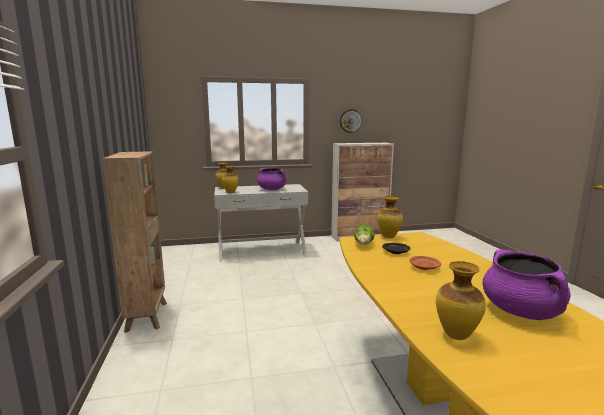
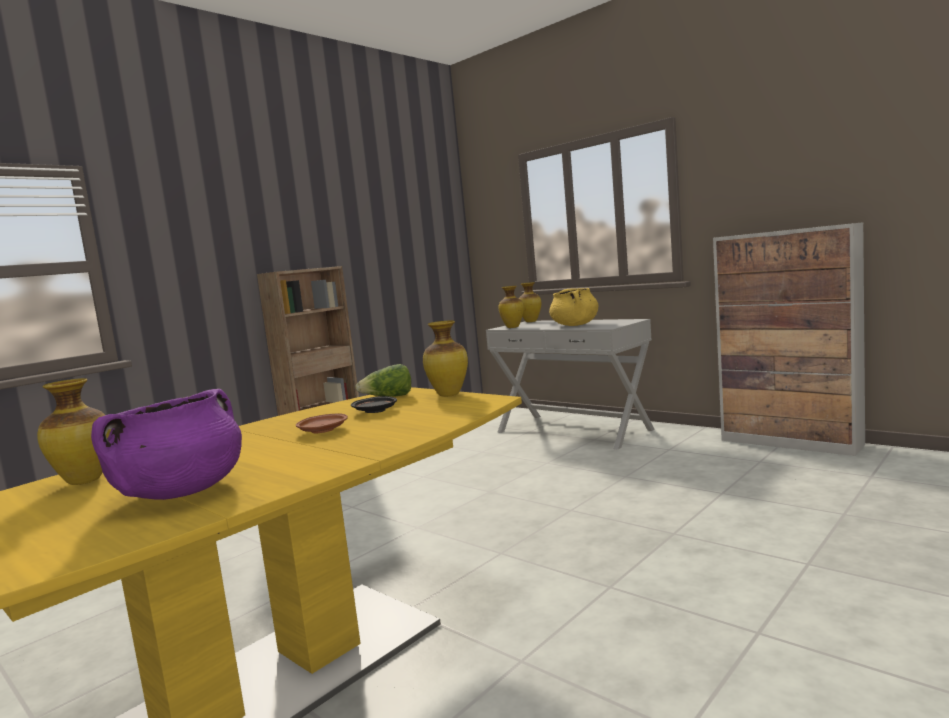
camera: 55 degrees right, 5 degrees down
purple cooking pot [257,168,286,190] -> yellow cooking pot [549,288,598,326]
wall clock [340,109,362,133] -> none

